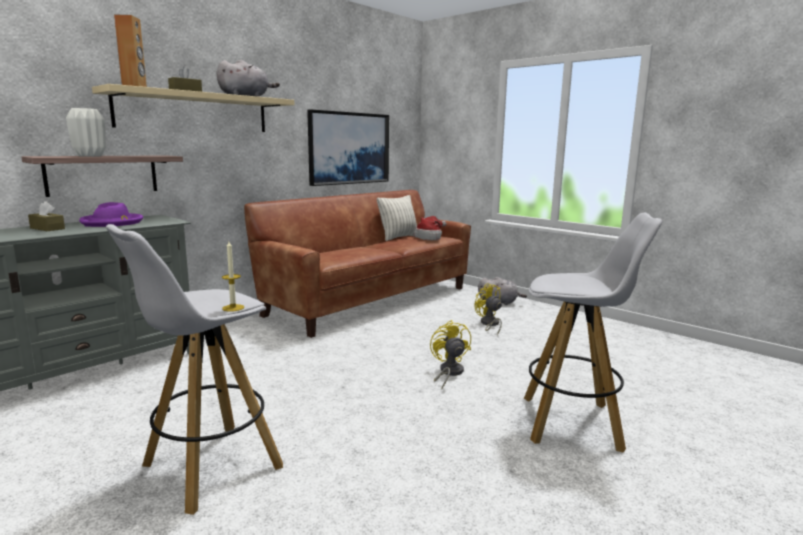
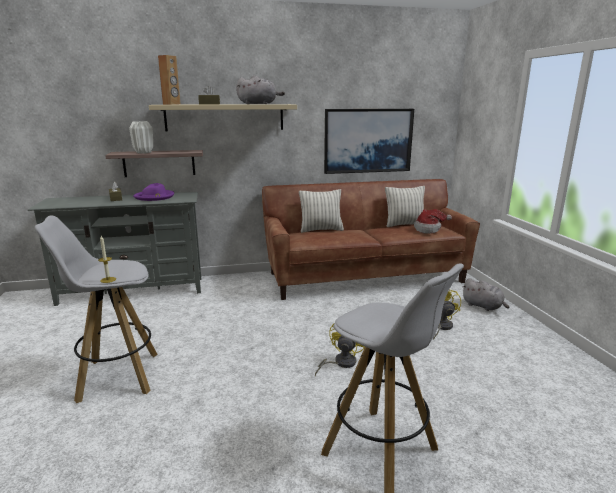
camera: 35 degrees right, 5 degrees up
none -> pillow [299,189,344,233]

